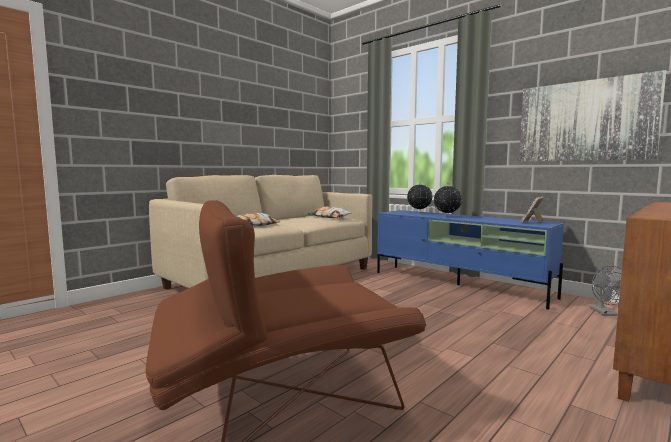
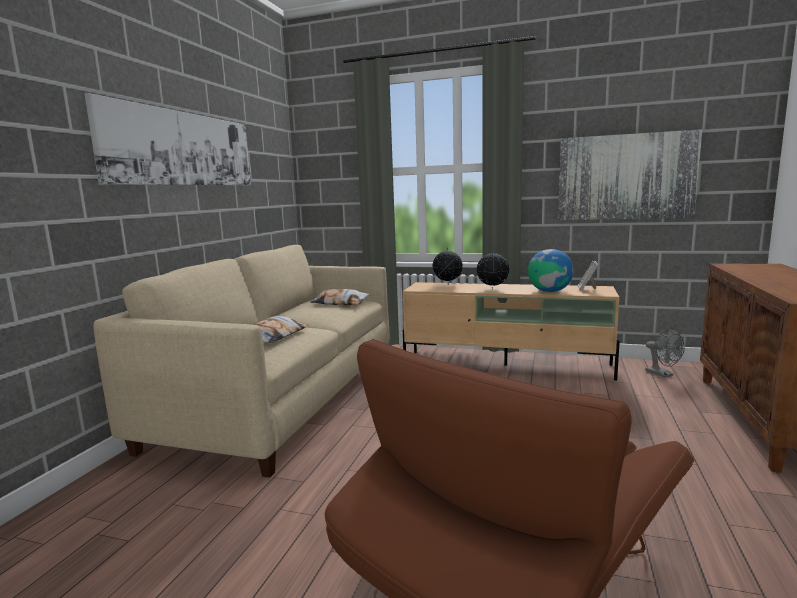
camera: 25 degrees left, 5 degrees up
blue tv stand [377,210,564,310] -> beige tv stand [403,282,620,381]
none -> picture [85,93,251,185]
none -> globe [528,249,574,292]

